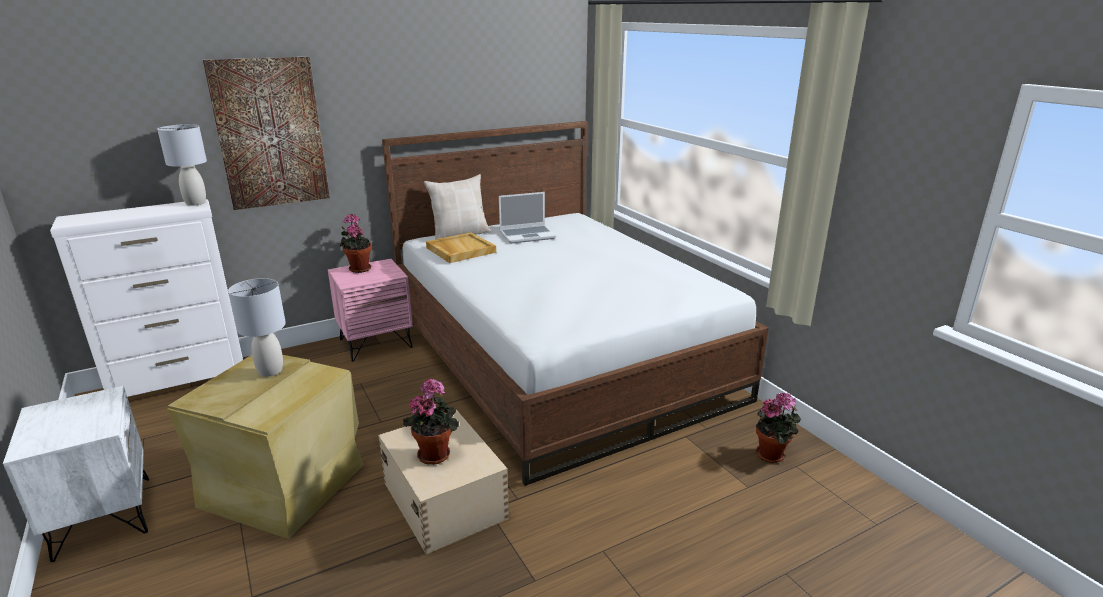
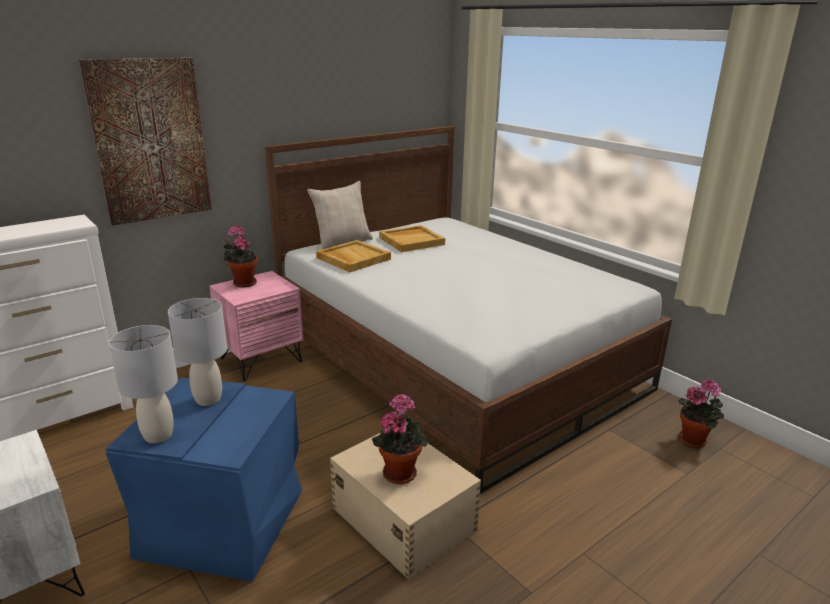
camera: 10 degrees left, 0 degrees up
grey table lamp [157,124,207,206] -> grey table lamp moved to [109,325,178,443]
beige storage box [167,355,364,539] -> blue storage box [105,377,302,582]
laptop [499,192,556,244] -> beige tray [379,225,445,252]

